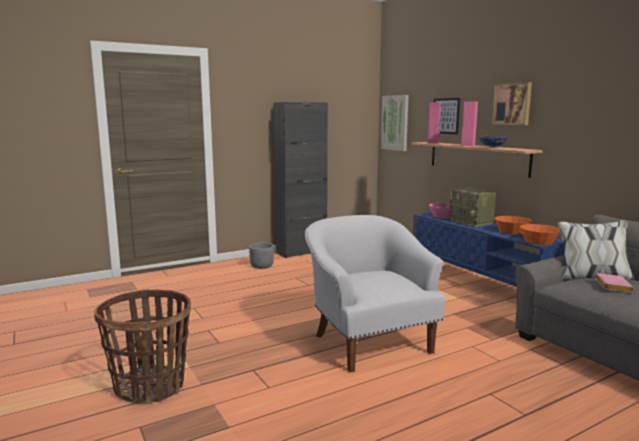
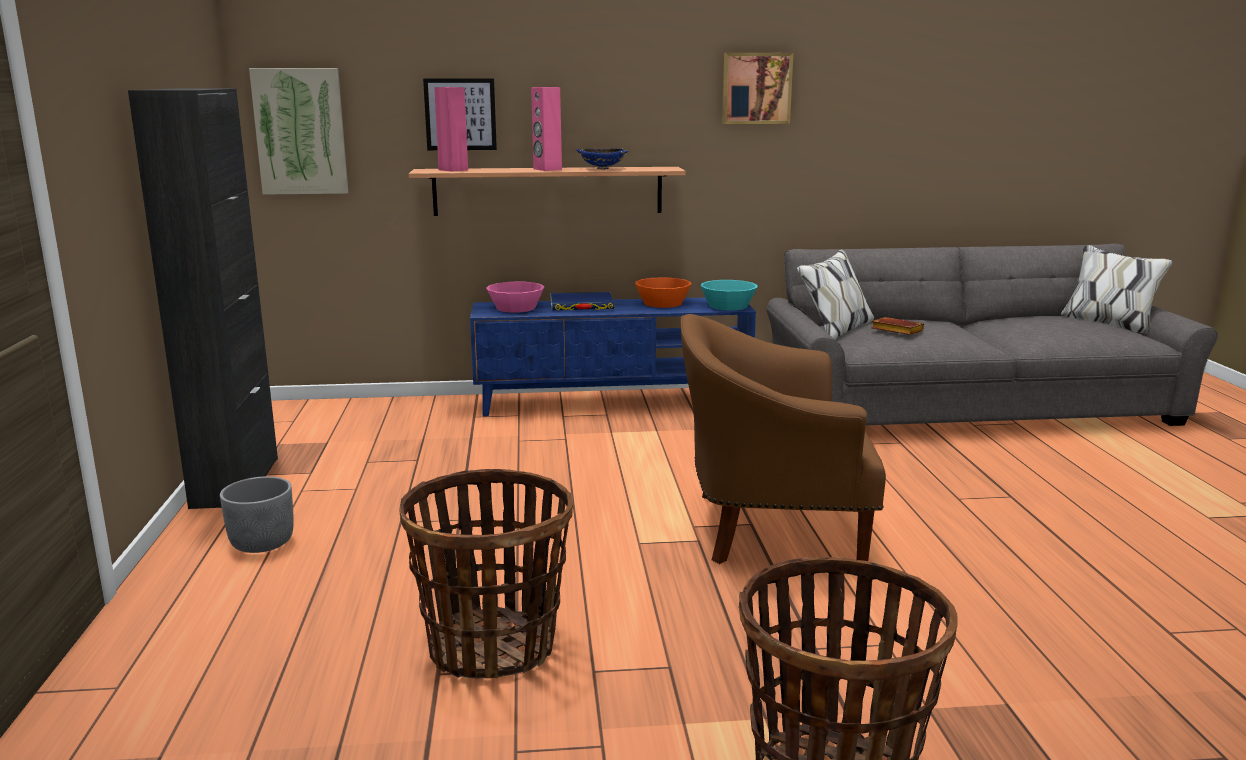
camera: 65 degrees left, 5 degrees up
white armchair [305,215,445,372] -> brown armchair [681,314,886,564]
radio [449,188,496,227] -> blue book [550,292,614,310]
picture [492,82,532,125] -> picture moved to [722,53,793,124]
orange bowl [520,224,560,245] -> turquoise bowl [700,280,758,310]
pink book [595,273,634,293] -> brown book [871,317,924,335]
none -> basket [400,469,573,678]

